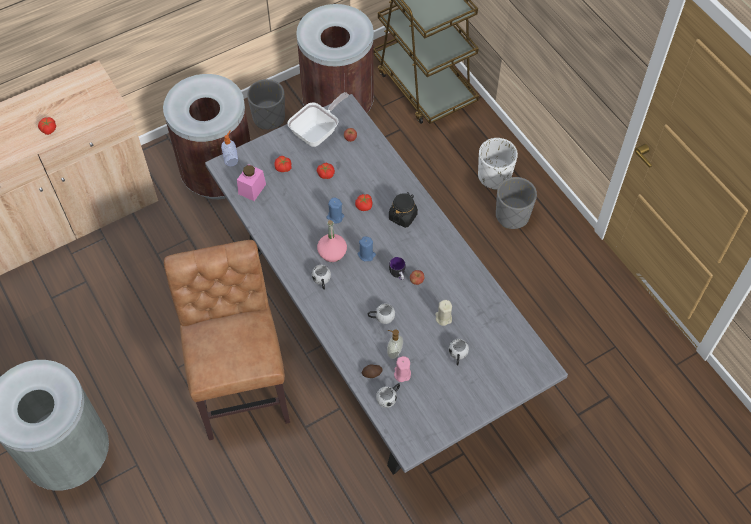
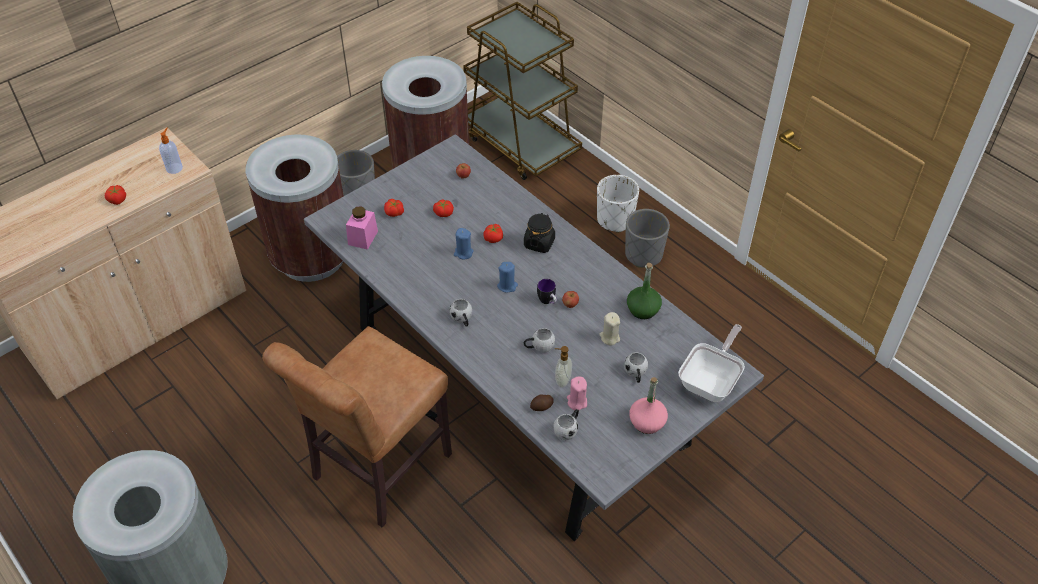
camera: 10 degrees left, 10 degrees down
brown chair [164,240,290,440] -> brown chair turned 120 degrees counterclockwise [262,326,452,527]
soap dispenser [221,130,238,166] -> soap dispenser moved to [159,128,183,174]
frying pan [287,92,349,147] -> frying pan moved to [678,324,745,402]
pink bottle [317,220,347,262] -> pink bottle moved to [629,377,668,434]
none -> green bottle [627,263,662,319]

